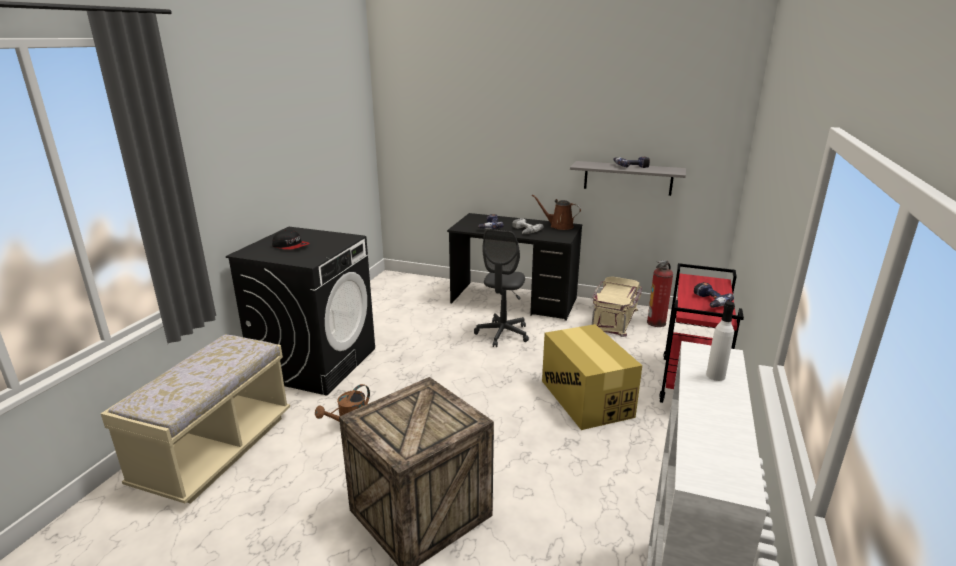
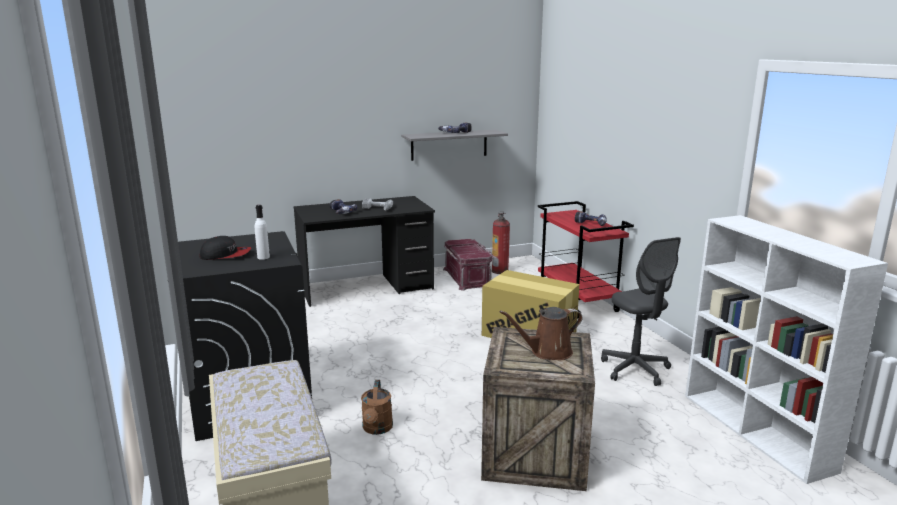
camera: 40 degrees left, 5 degrees down
grey office chair [474,229,529,347] -> grey office chair moved to [601,237,681,386]
brown watering can [532,195,581,230] -> brown watering can moved to [499,307,583,360]
beige storage box [592,276,642,337] -> red storage box [443,239,494,291]
white bottle [706,301,735,381] -> white bottle moved to [255,205,270,260]

